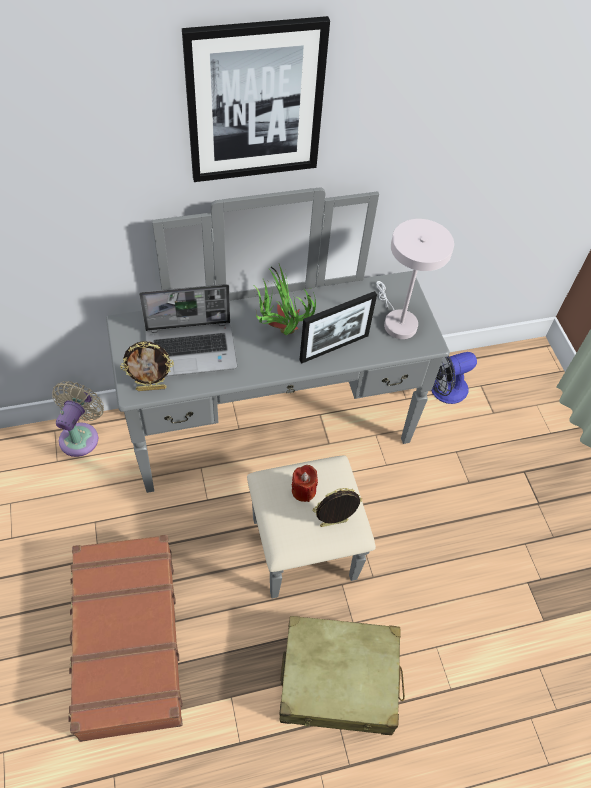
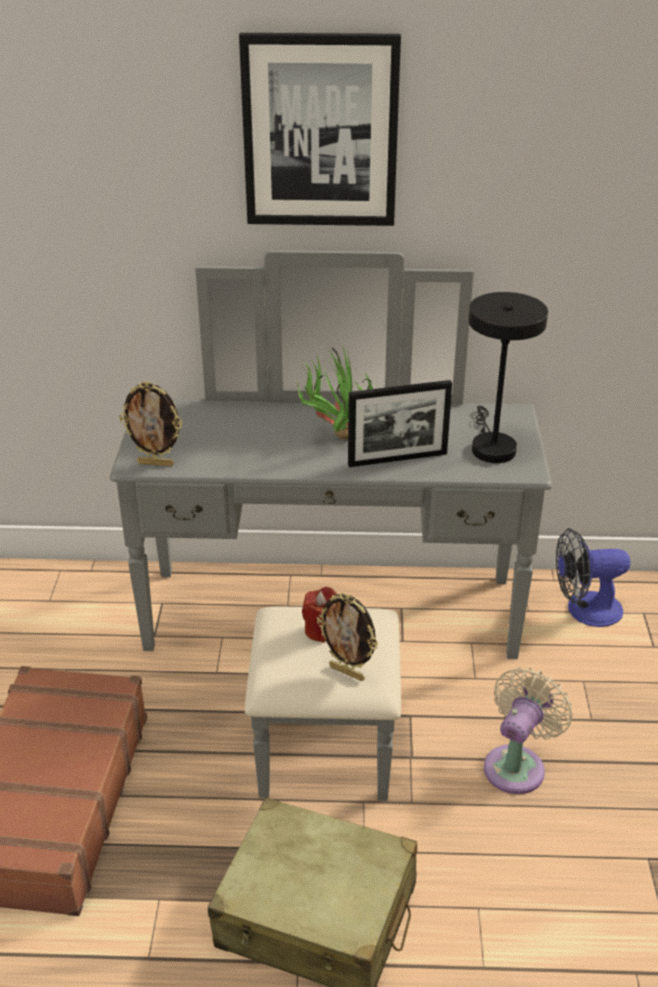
camera: 20 degrees right, 20 degrees down
beige fan [52,381,104,457] -> beige fan moved to [484,667,573,794]
laptop [139,284,237,376] -> none
picture frame [313,488,362,527] -> picture frame turned 150 degrees counterclockwise [317,593,378,681]
white table lamp [376,219,454,339] -> black table lamp [468,292,548,463]

